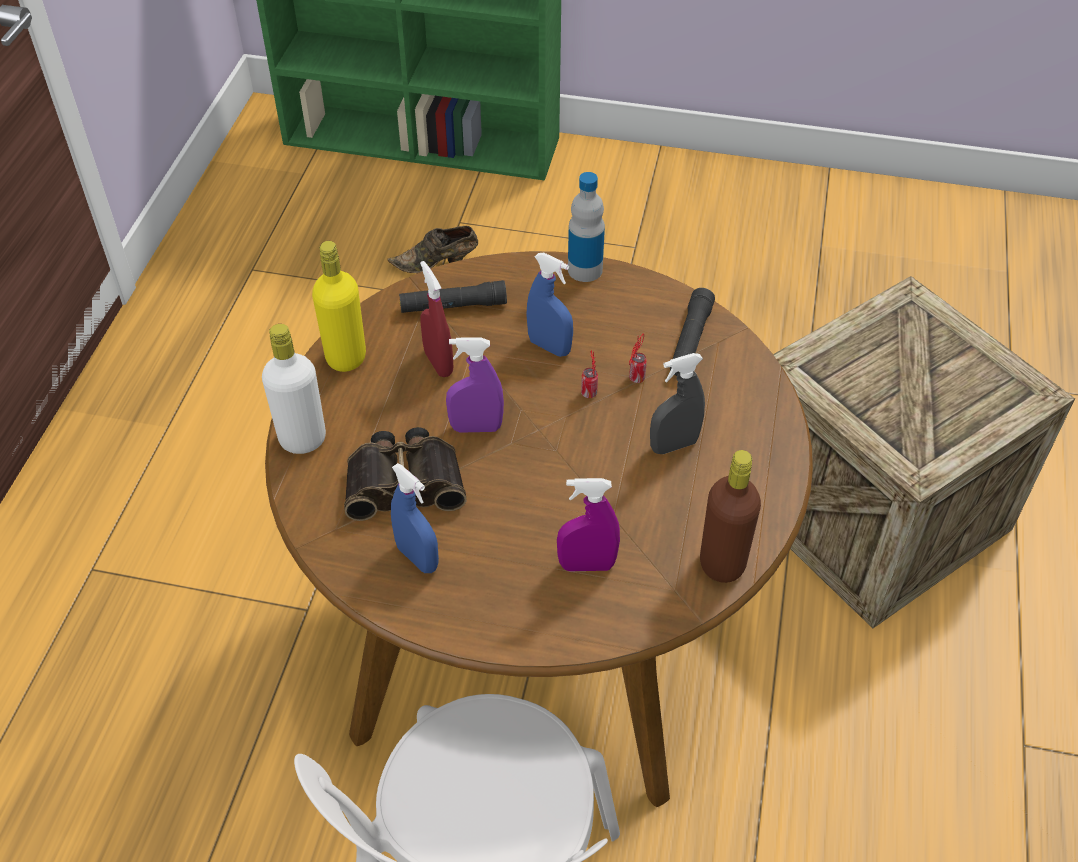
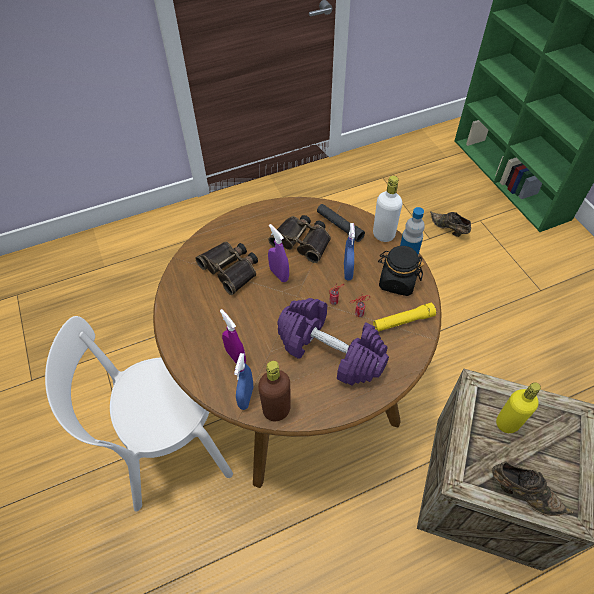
camera: 55 degrees right, 5 degrees up
white bottle [262,324,326,454] -> white bottle moved to [373,176,402,242]
yellow bottle [312,241,366,372] -> yellow bottle moved to [496,382,541,433]
blue spray bottle [391,463,439,573] -> blue spray bottle moved to [234,353,253,410]
red spray bottle [420,261,453,377] -> binoculars [268,215,331,263]
grey spray bottle [650,353,705,454] -> purple dumbbell [277,298,389,385]
black flashlight [670,288,715,376] -> yellow flashlight [373,303,436,331]
none -> black jar [378,246,424,296]
none -> brown shoe [492,462,573,516]

